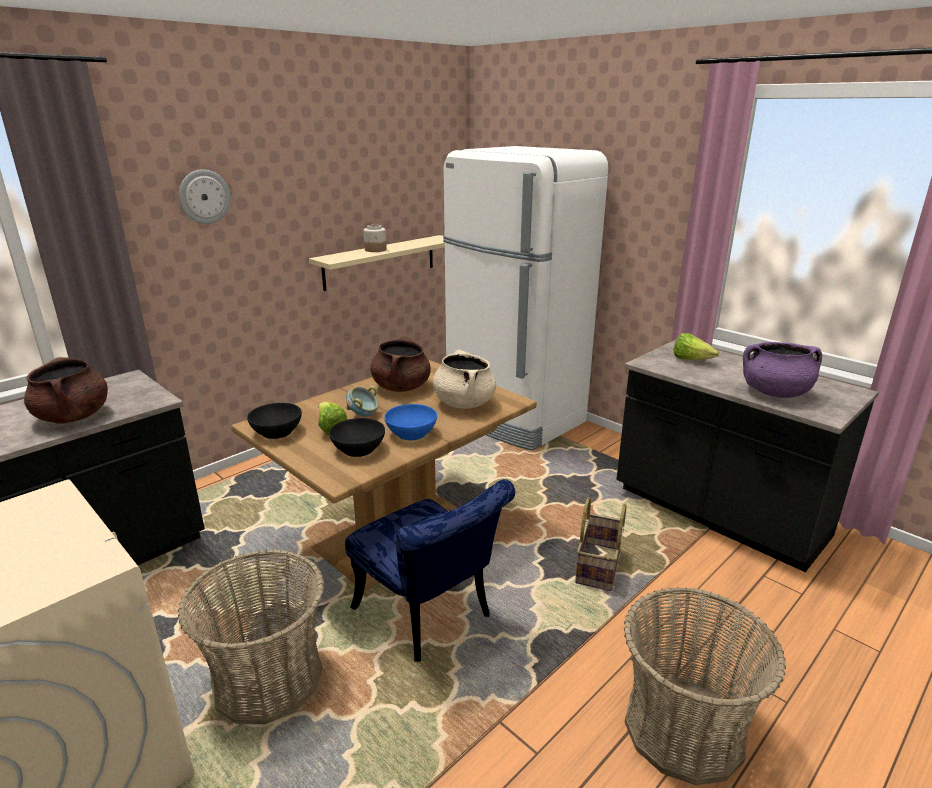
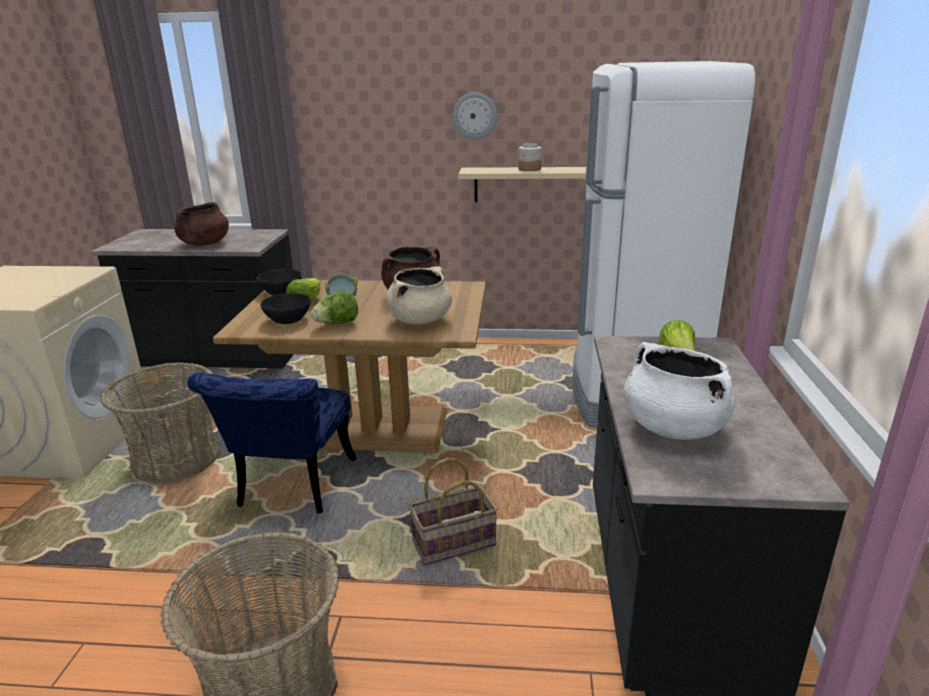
camera: 50 degrees right, 0 degrees up
wall clock [179,169,231,224] -> wall clock moved to [453,92,497,139]
blue bowl [384,404,437,440] -> lettuce [311,290,358,324]
purple cooking pot [743,342,822,398] -> white cooking pot [624,342,735,440]

